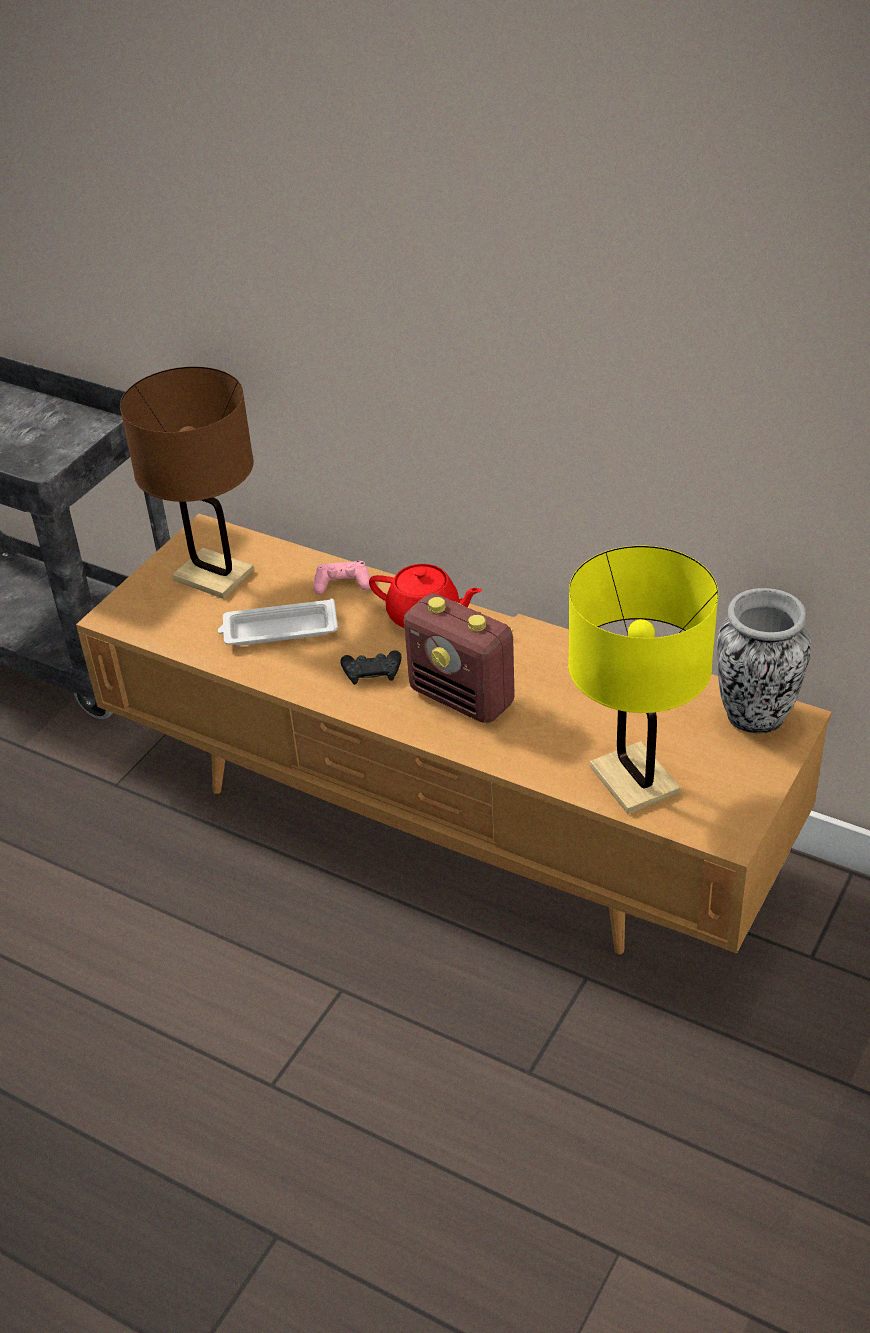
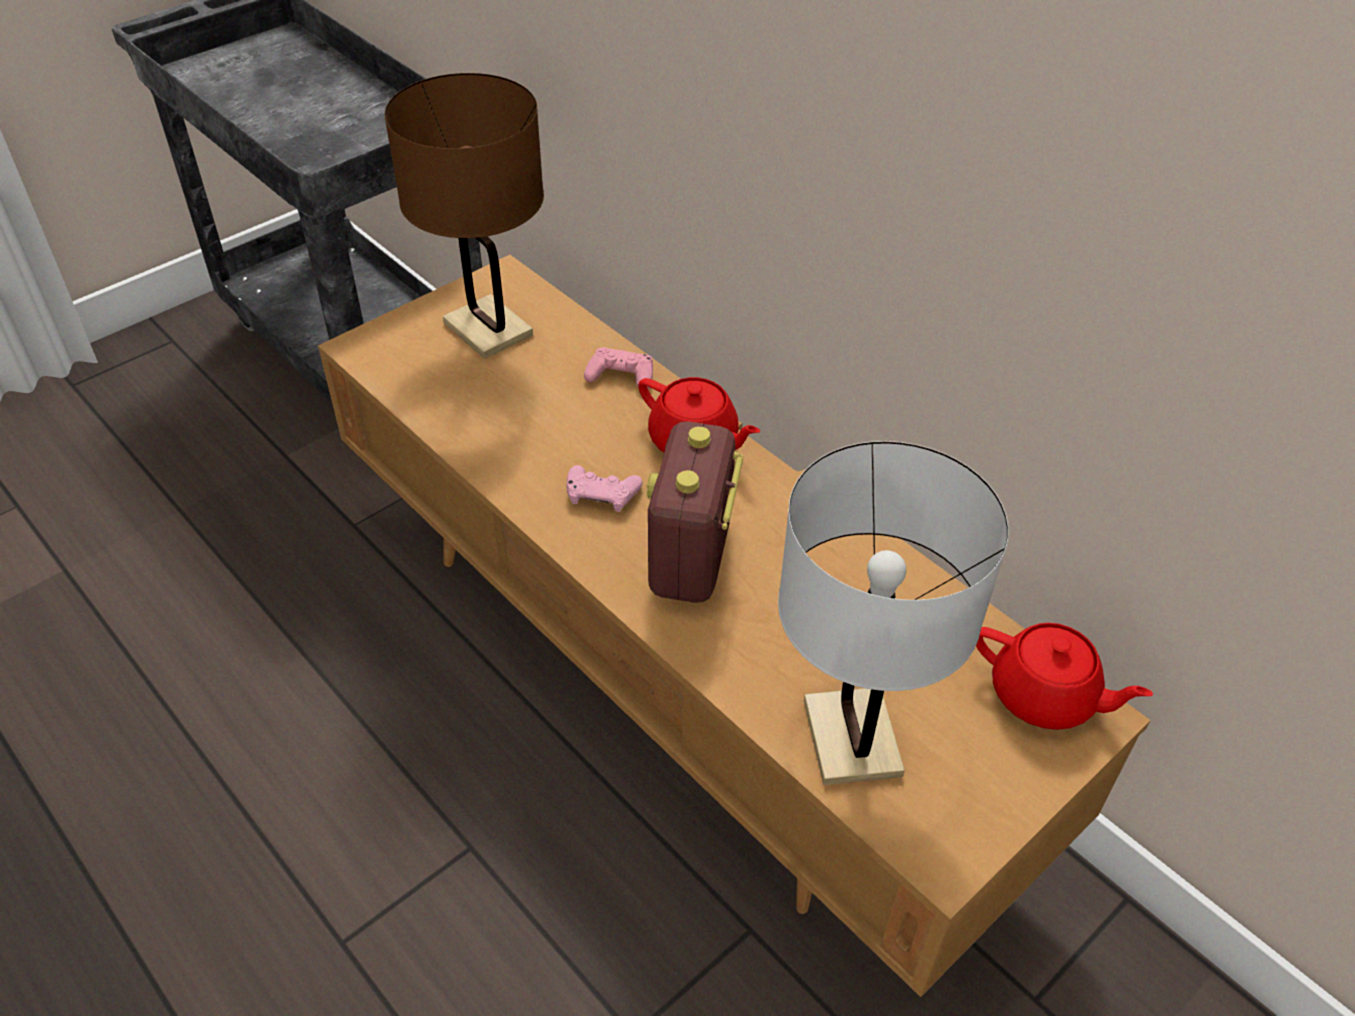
camera: 15 degrees right, 5 degrees up
white tray [218,598,338,646] -> none
black game controller [340,650,402,685] -> pink game controller [567,465,643,512]
radio [404,593,515,723] -> radio turned 45 degrees clockwise [647,422,743,603]
yellow table lamp [568,546,718,814] -> white table lamp [778,441,1009,785]
vase [716,588,811,734] -> red teapot [976,623,1153,730]

